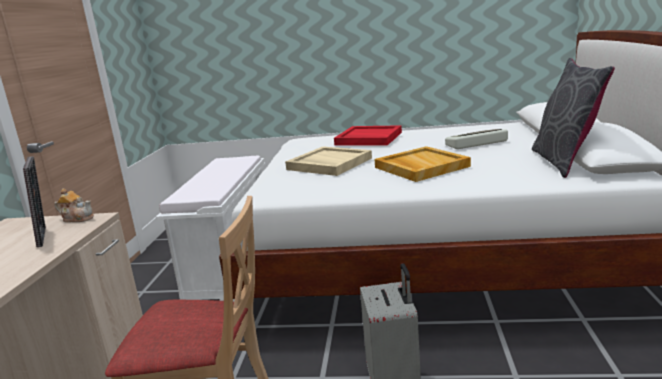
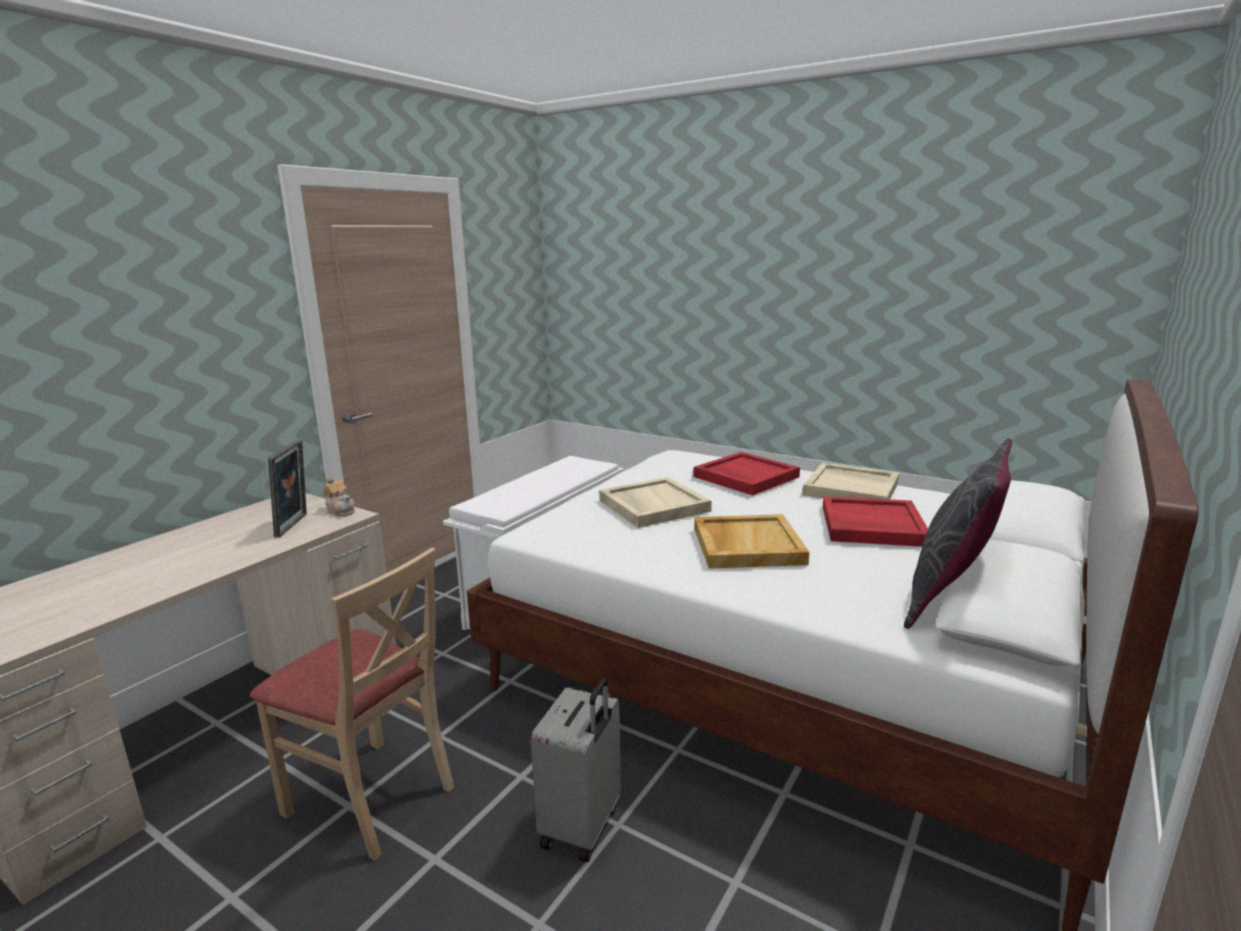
camera: 25 degrees right, 0 degrees up
keyboard [445,129,508,149] -> red tray [823,496,928,547]
none -> beige tray [803,463,899,500]

